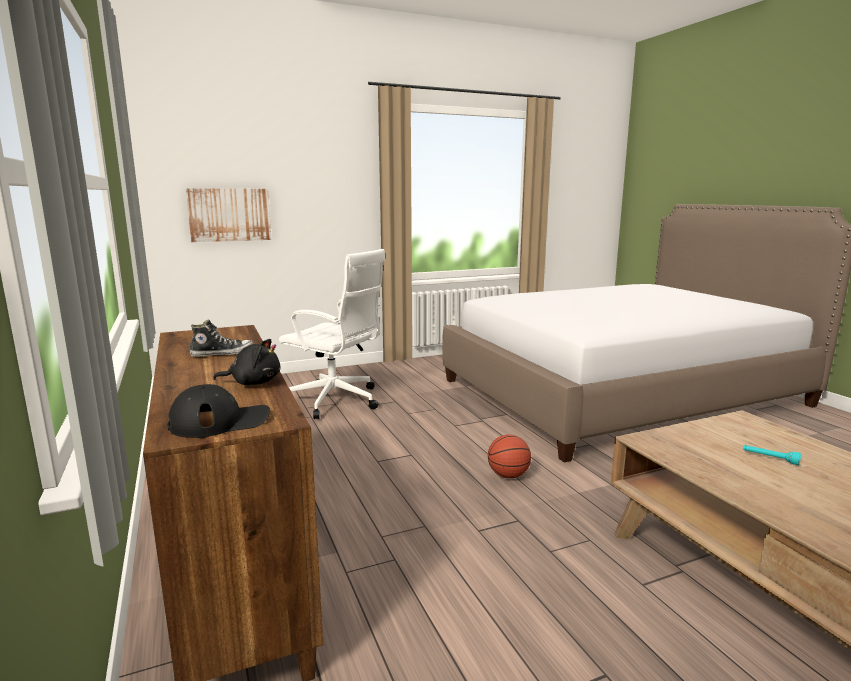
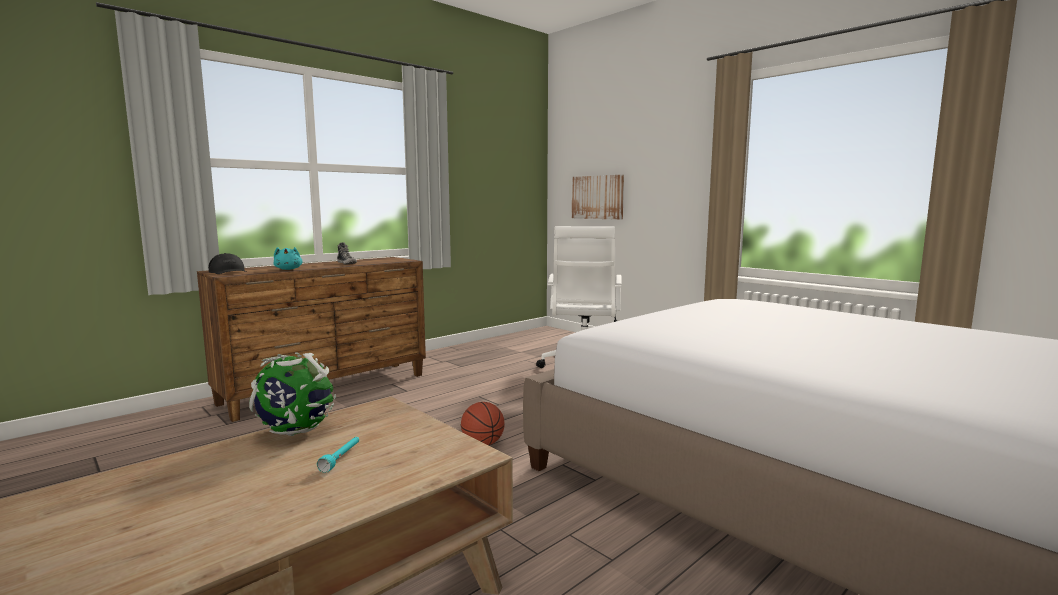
camera: 70 degrees right, 5 degrees down
black plush toy [213,339,280,385] -> turquoise plush toy [273,247,303,270]
none -> globe [249,352,336,436]

